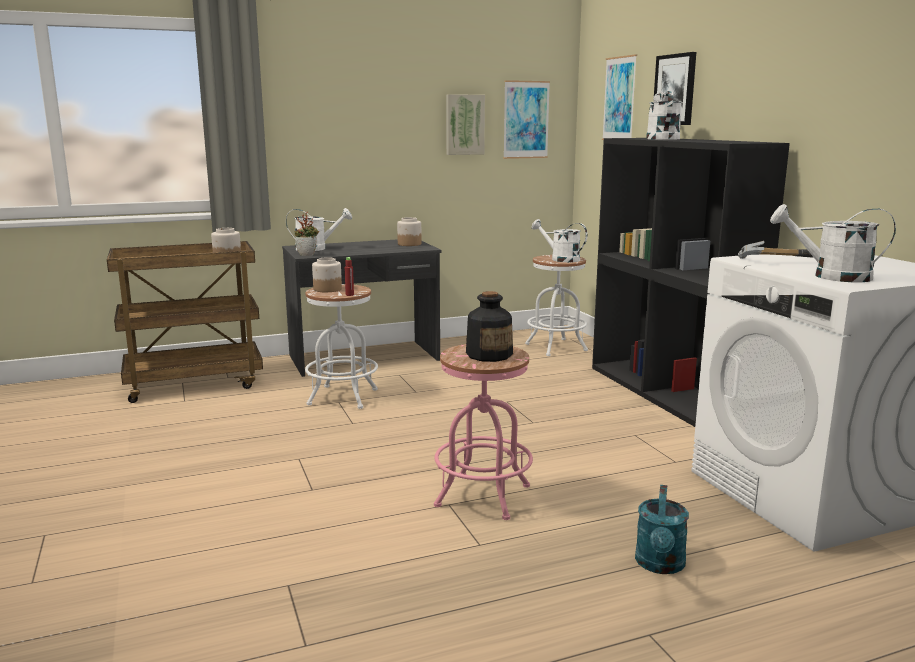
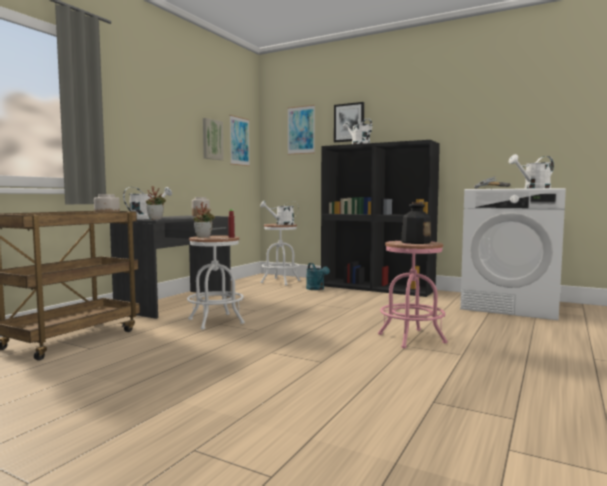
camera: 40 degrees left, 10 degrees down
jar [312,257,342,292] -> potted plant [193,202,215,238]
turquoise watering can [635,485,689,574] -> turquoise watering can moved to [306,263,330,290]

